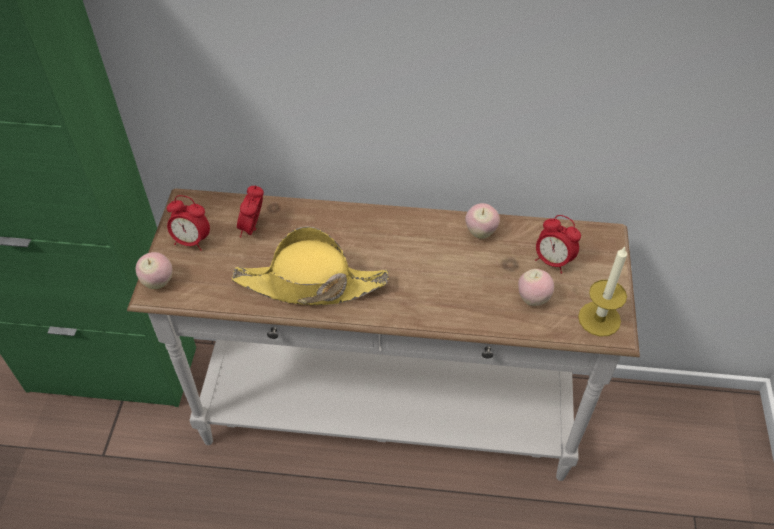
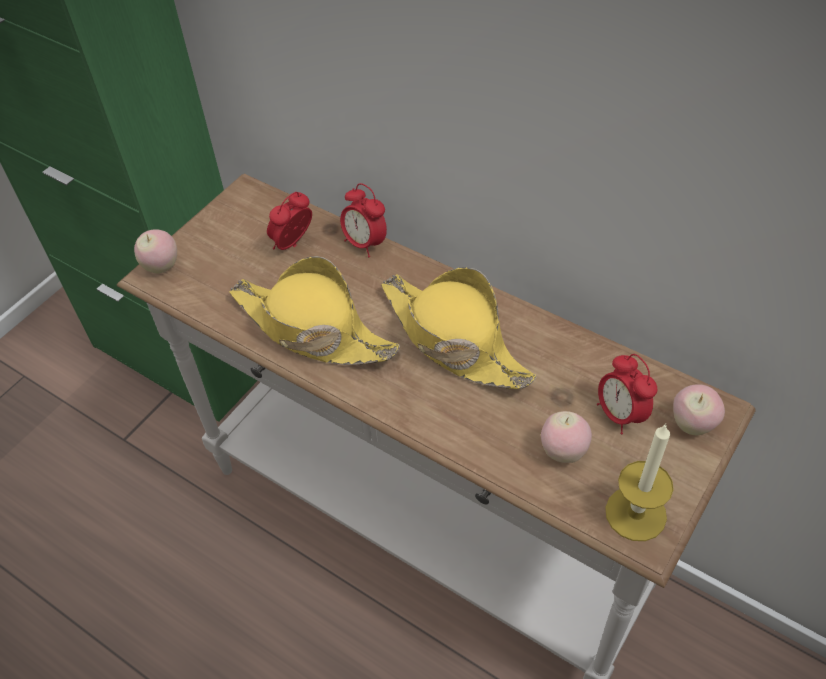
camera: 30 degrees right, 0 degrees up
alarm clock [167,195,210,251] -> alarm clock moved to [340,183,387,257]
apple [465,203,500,239] -> apple moved to [673,384,725,435]
none -> yellow hat [381,267,536,389]

